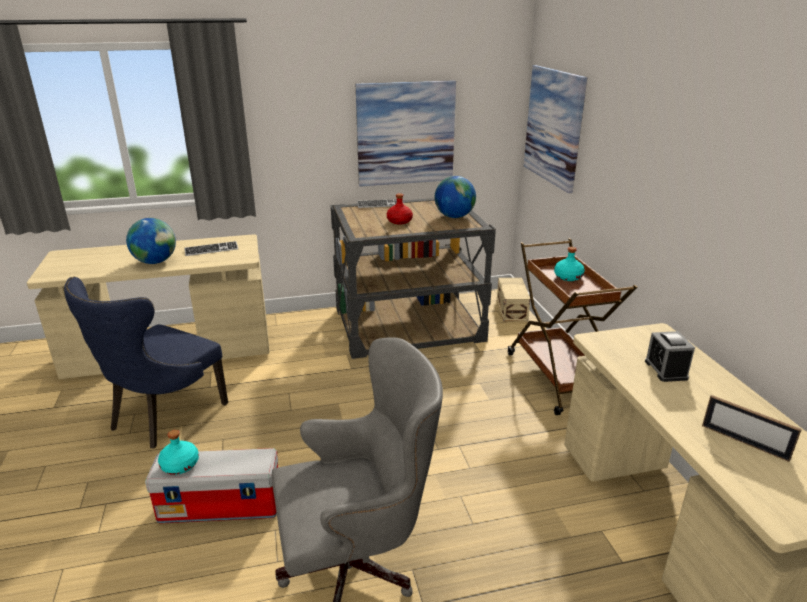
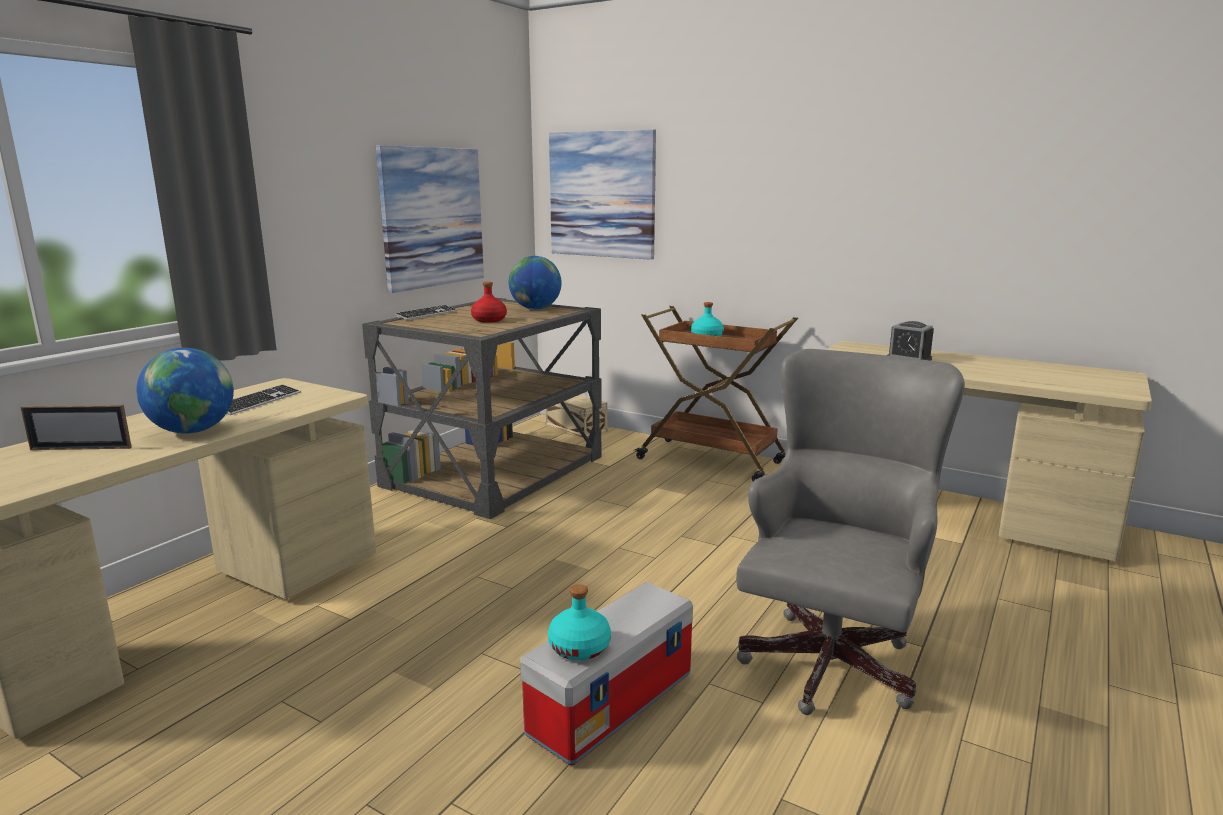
camera: 45 degrees left, 10 degrees down
blue chair [64,277,228,449] -> none
picture frame [702,395,802,462] -> picture frame moved to [20,405,132,450]

